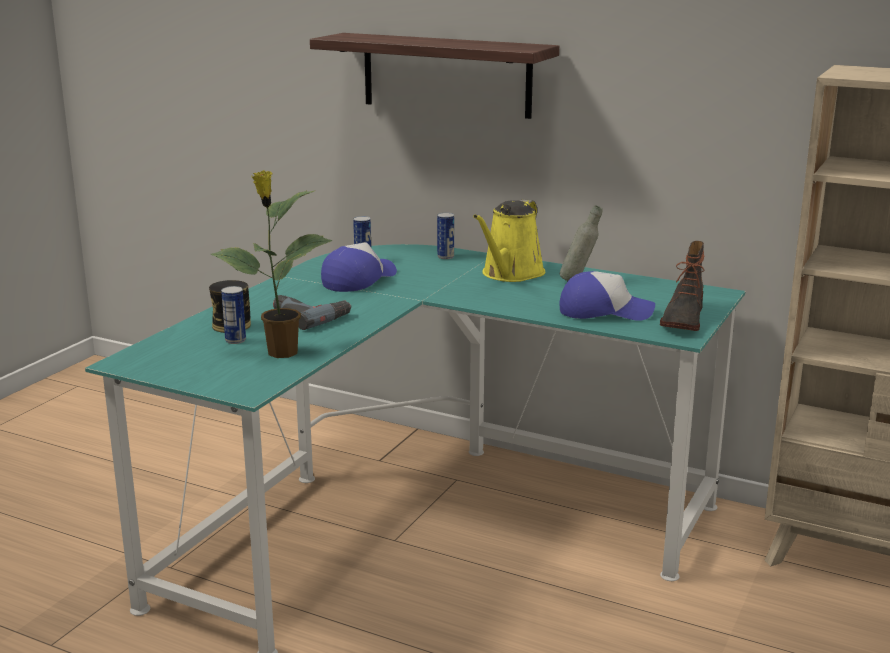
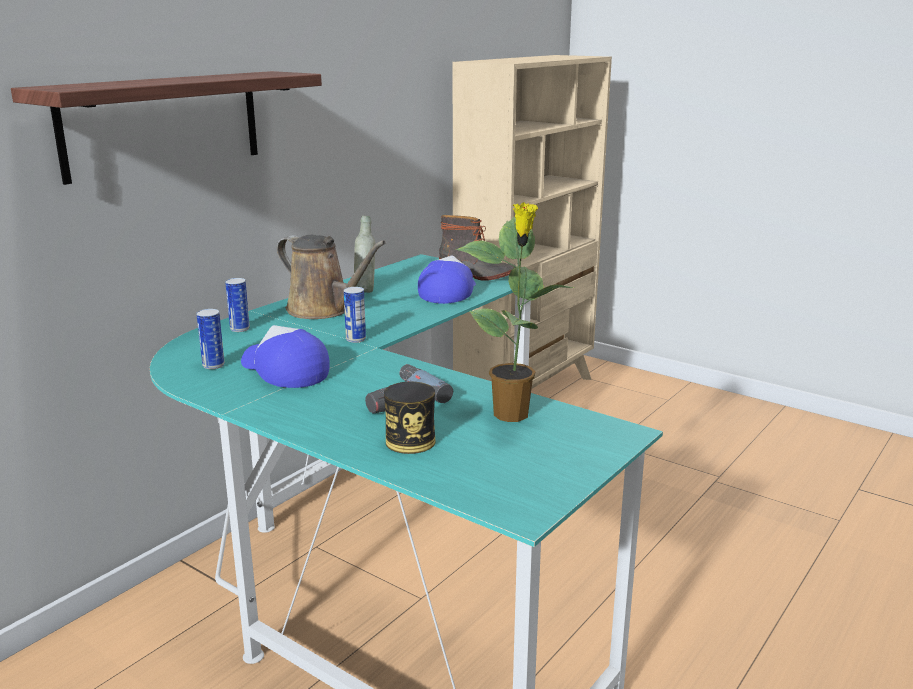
camera: 80 degrees left, 0 degrees up
can [221,286,246,344] -> can moved to [344,287,366,343]
yellow watering can [473,200,545,282] -> brown watering can [277,235,386,319]

